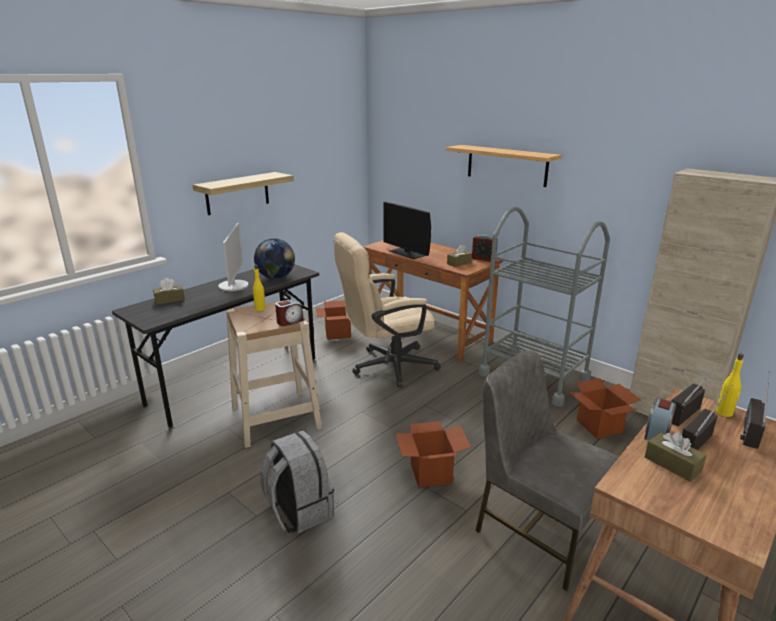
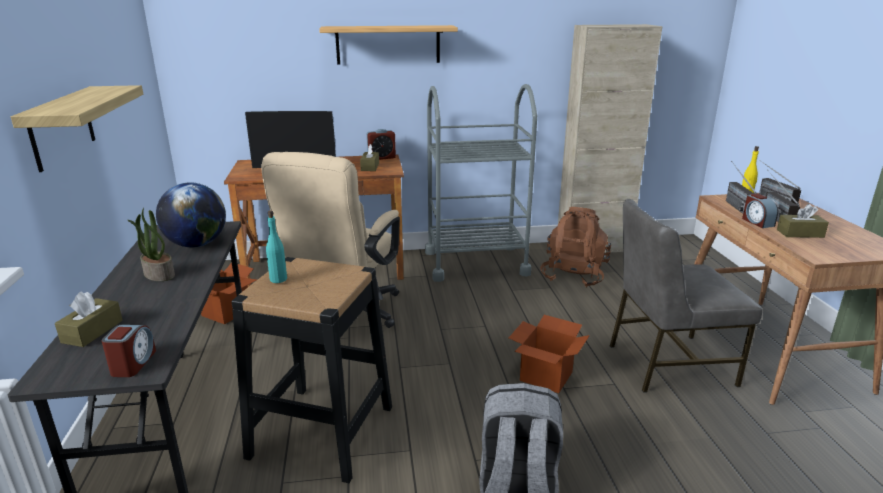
camera: 50 degrees left, 0 degrees up
monitor [218,223,249,291] -> potted plant [128,208,175,281]
beige stool [226,301,322,448] -> black stool [231,257,392,483]
yellow bottle [253,265,266,311] -> turquoise bottle [266,211,287,283]
alarm clock [275,300,304,326] -> alarm clock moved to [102,325,156,377]
cardboard box [569,378,641,439] -> brown backpack [540,207,611,288]

